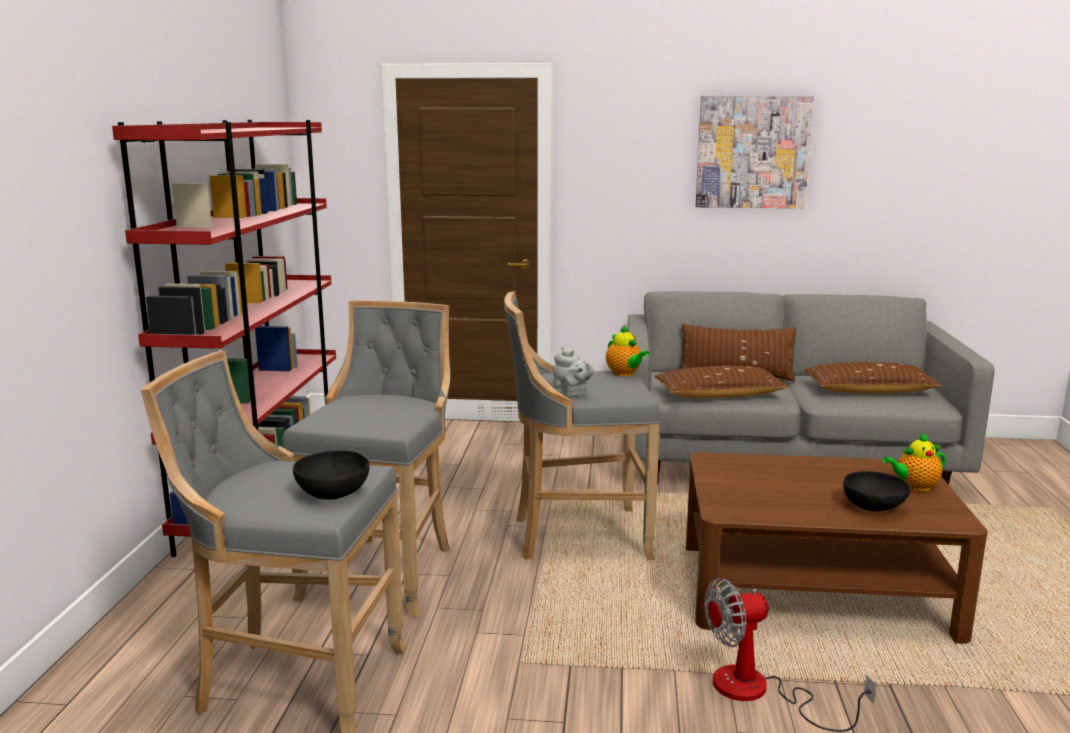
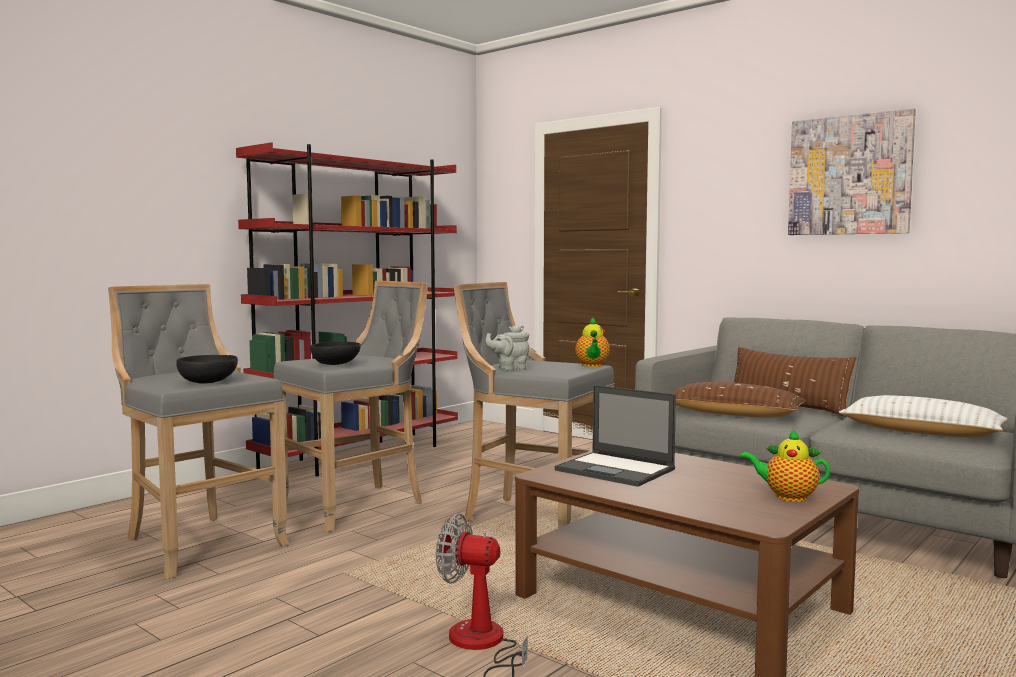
camera: 35 degrees right, 10 degrees down
grey teapot [553,347,594,398] -> grey teapot turned 75 degrees clockwise [485,325,529,371]
brown pillow [804,362,943,393] -> white pillow [839,395,1008,437]
black bowl [843,471,910,511] -> black bowl moved to [310,342,361,365]
none -> laptop [554,385,676,487]

